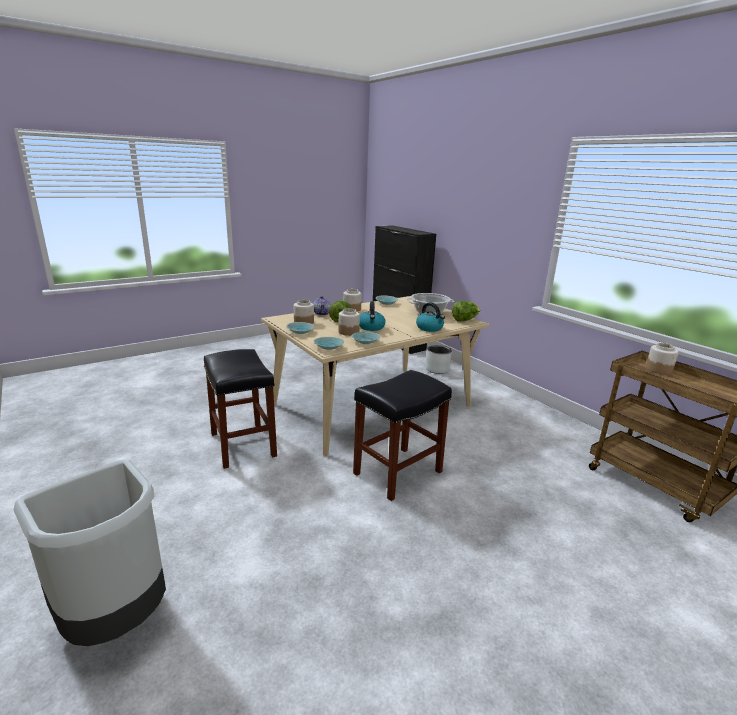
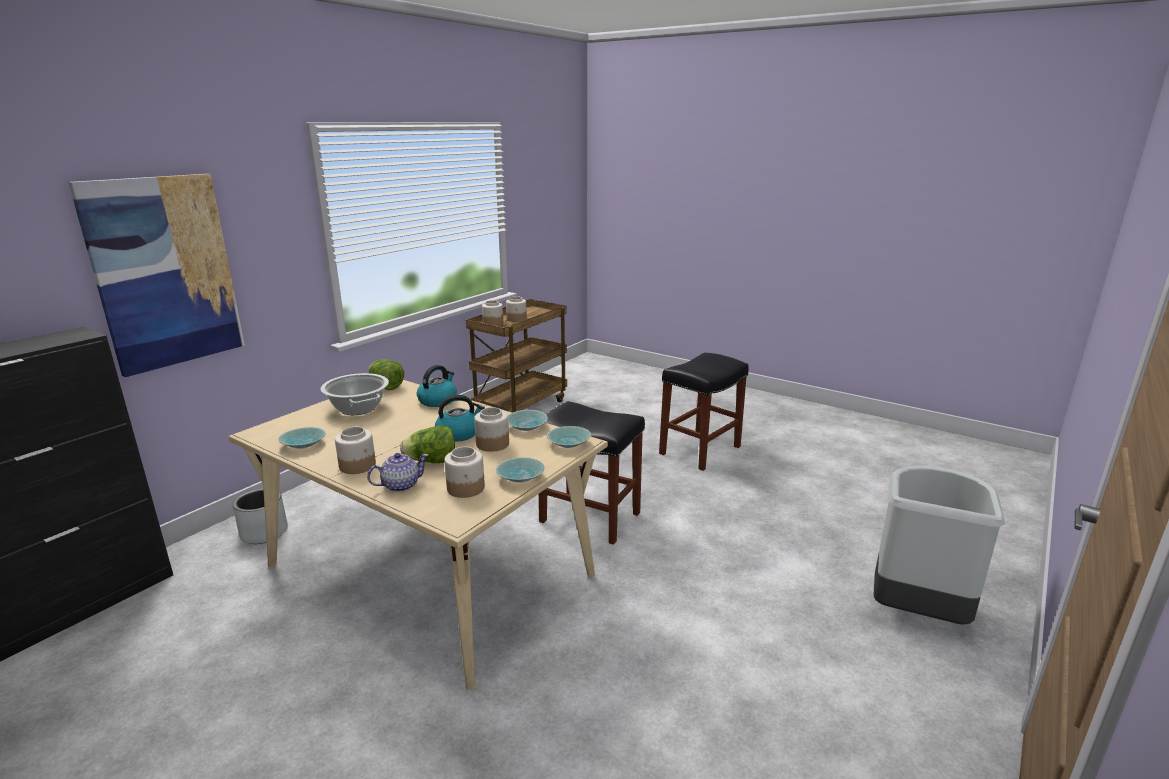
camera: 110 degrees left, 0 degrees up
black stool [204,349,277,469] -> black stool moved to [659,353,749,471]
none -> picture [68,174,245,377]
none -> jar [506,296,527,322]

